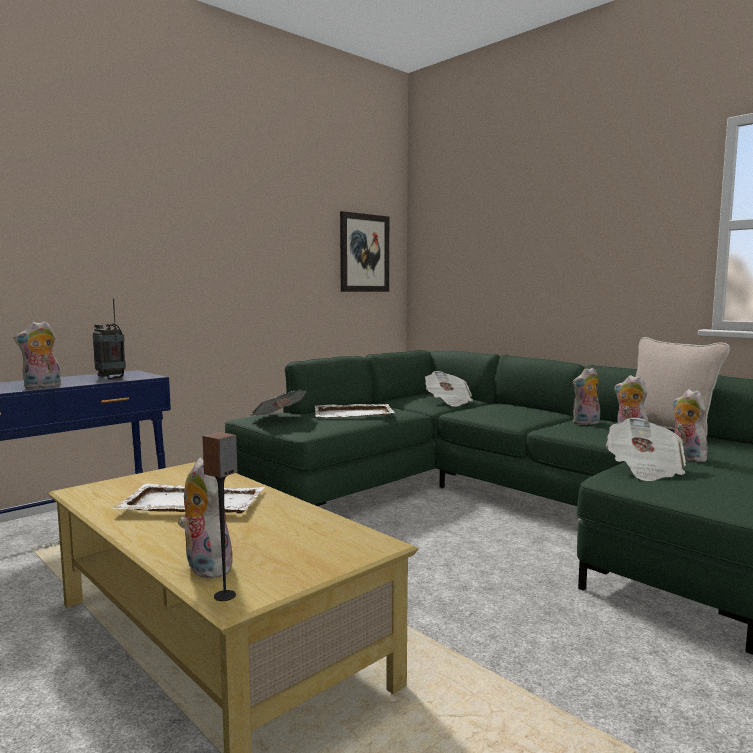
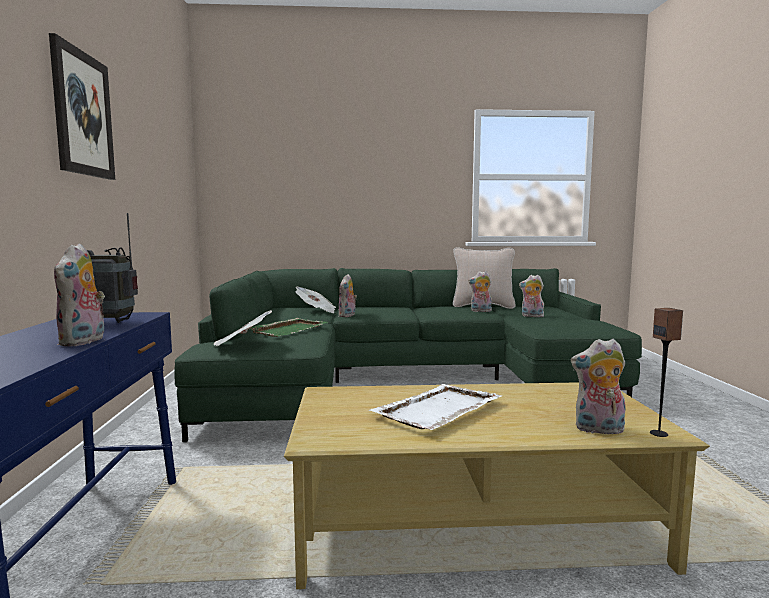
camera: 50 degrees left, 0 degrees up
white tray [315,404,395,418] -> green tray [248,318,327,337]
picture [340,211,389,292] -> picture moved to [49,33,115,180]
plush toy [573,367,600,425] -> plush toy moved to [339,274,357,317]
newspaper [606,418,686,481] -> none

